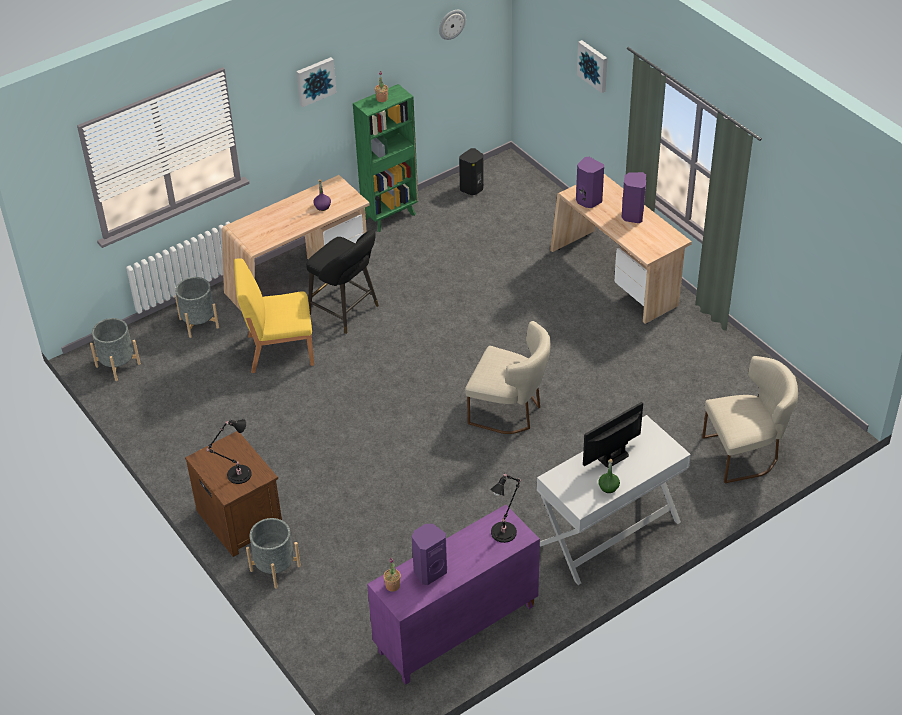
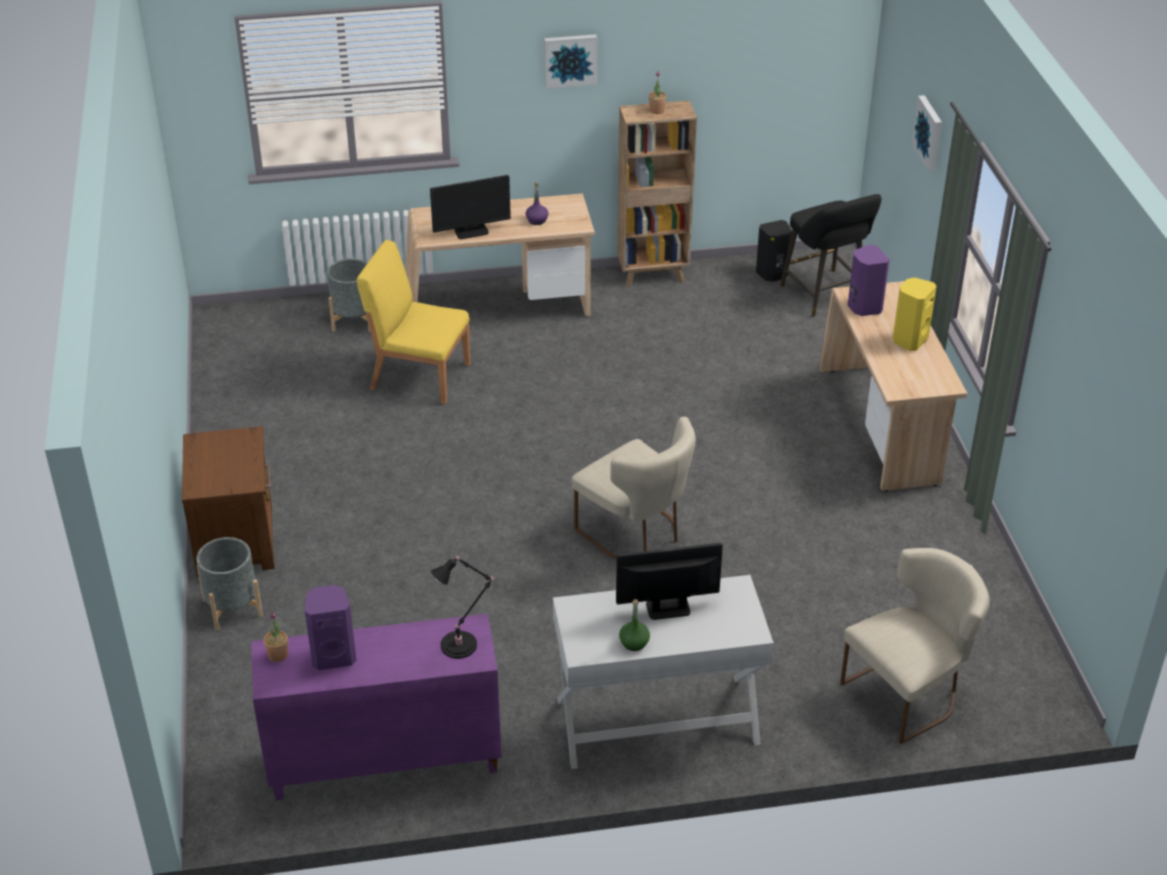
camera: 25 degrees right, 5 degrees down
grey planter [90,318,141,381] -> none
black table lamp [206,419,252,484] -> none
black stool [306,230,379,334] -> black stool moved to [780,194,881,317]
green bookcase [353,84,418,232] -> brown bookcase [617,100,697,288]
wall clock [439,10,466,40] -> none
purple speaker [621,172,646,223] -> yellow speaker [893,277,937,351]
beige chair [702,356,798,483] -> beige chair turned 45 degrees counterclockwise [840,548,990,744]
none -> monitor [430,175,511,239]

